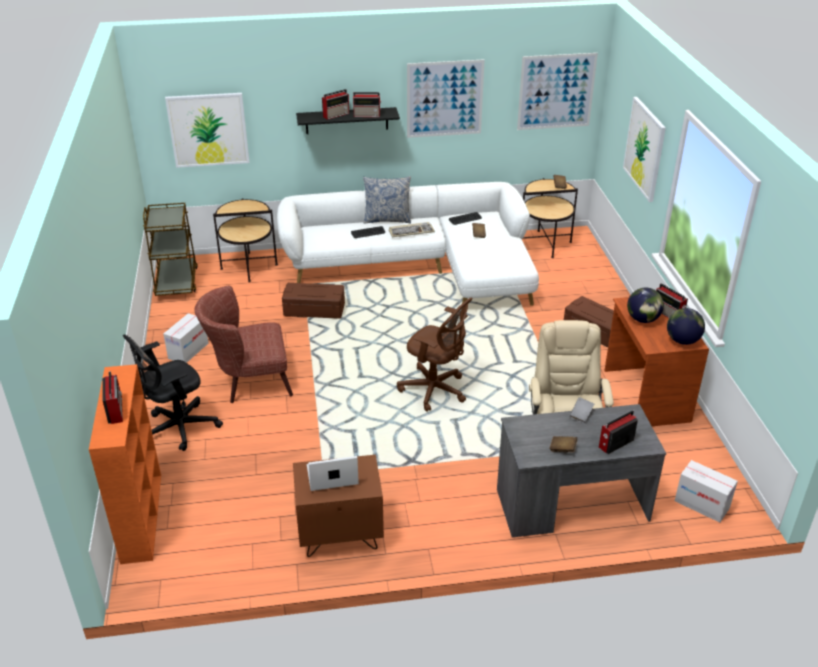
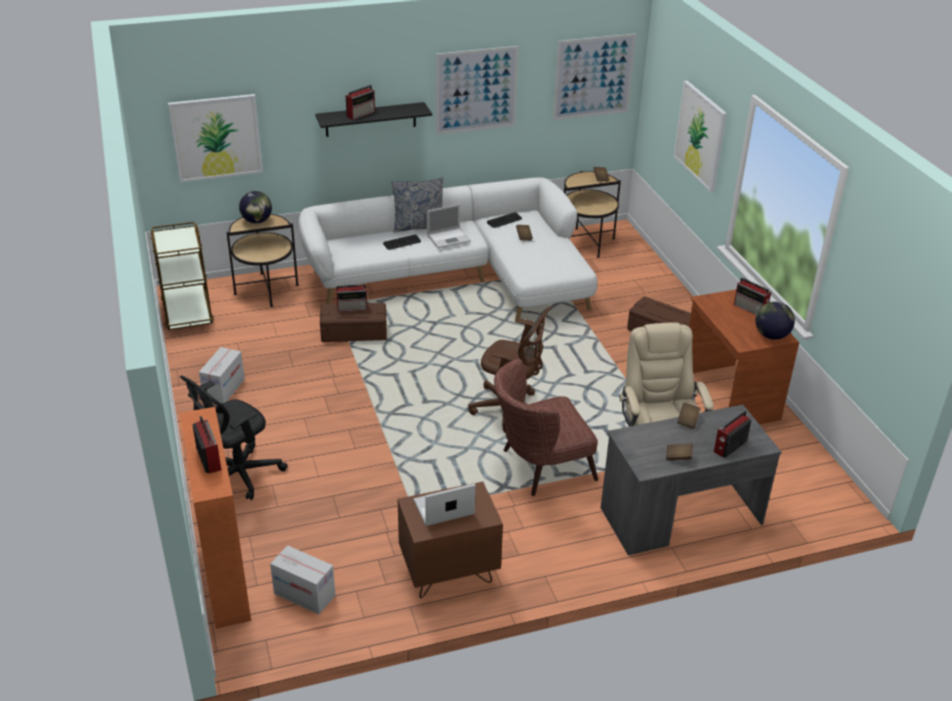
camera: 10 degrees left, 0 degrees up
brown armchair [194,285,293,403] -> brown armchair moved to [494,358,598,496]
radio [353,92,381,117] -> radio moved to [336,284,368,312]
keyboard [389,222,435,238] -> laptop [427,204,471,248]
grey book [570,397,594,423] -> brown book [677,403,700,429]
globe [627,288,664,323] -> globe moved to [239,191,272,223]
cardboard box [675,460,738,523] -> cardboard box moved to [270,545,335,614]

